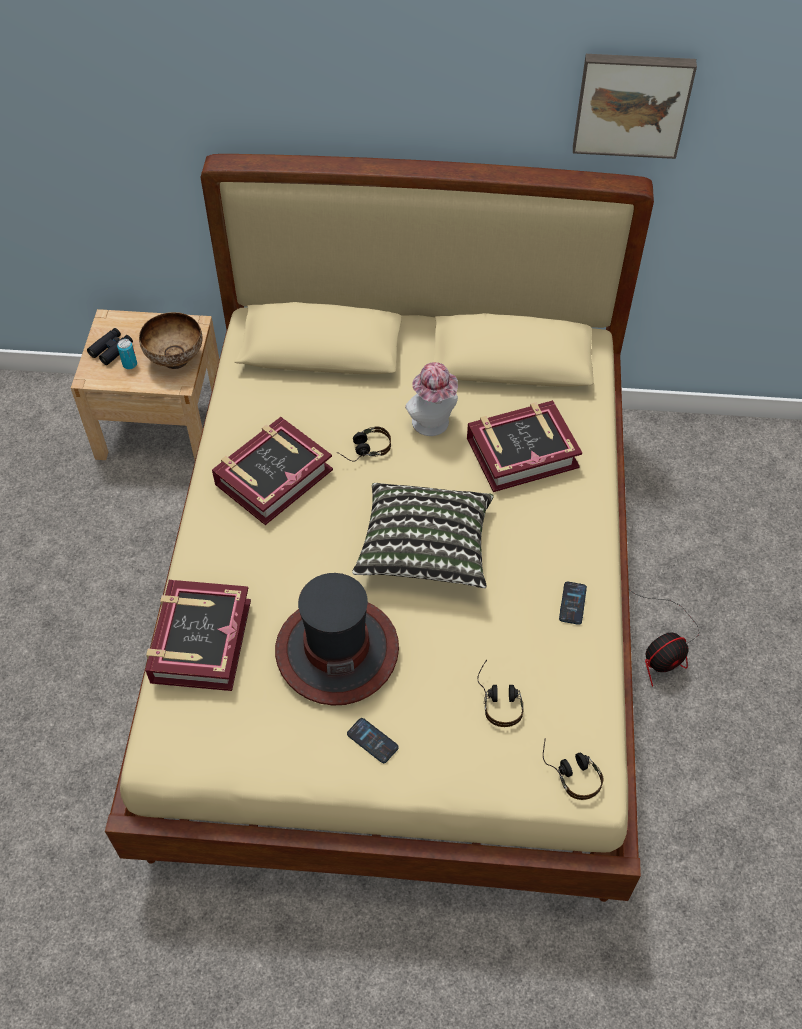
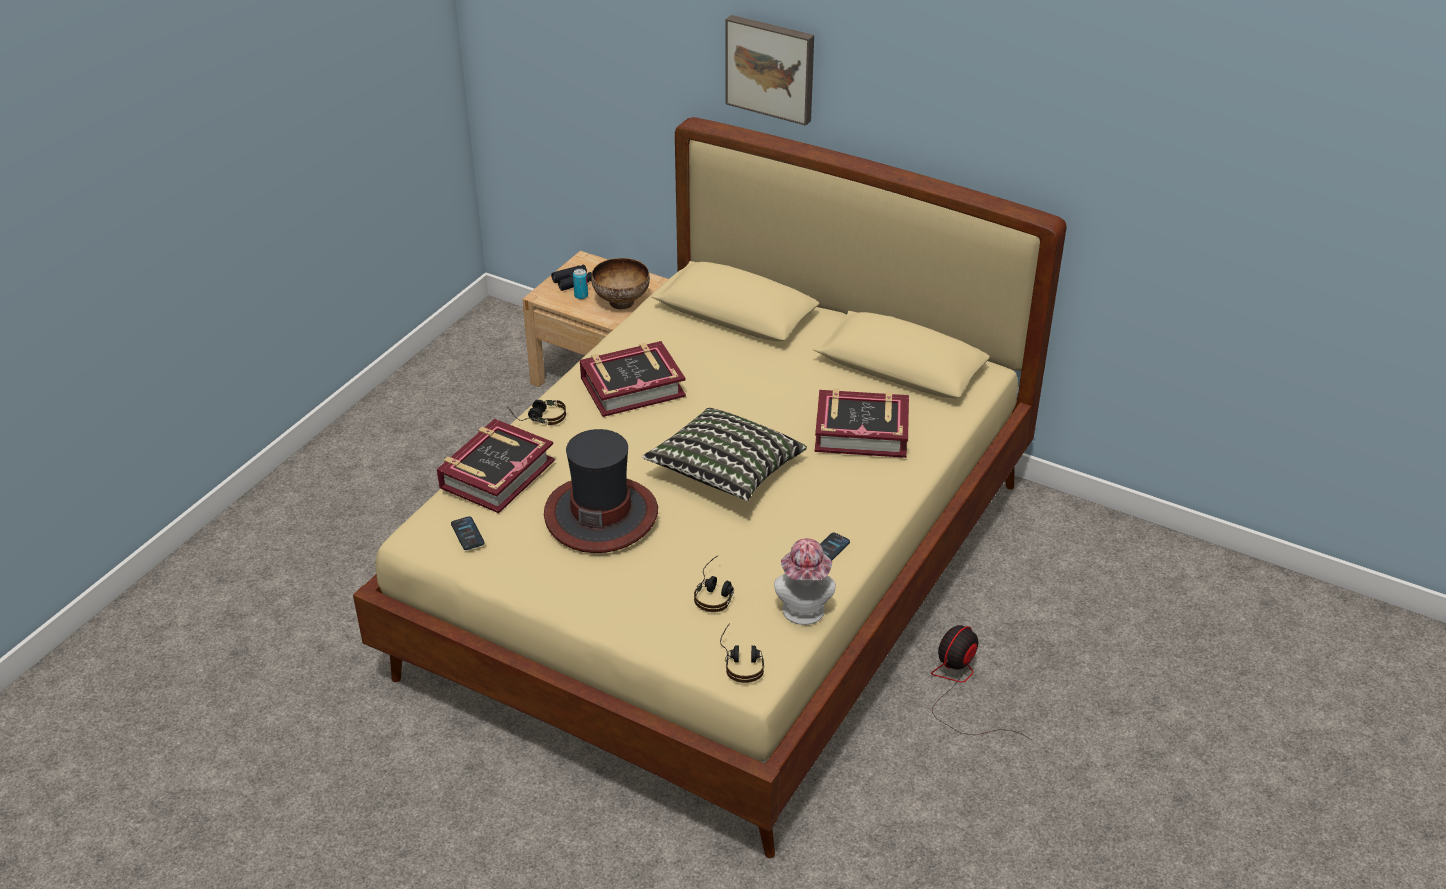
camera: 25 degrees right, 15 degrees down
headphones [336,426,391,462] -> headphones moved to [507,400,566,425]
phone [347,718,399,763] -> phone moved to [451,516,485,550]
hat [405,362,458,436] -> hat moved to [774,538,836,625]
picture [573,54,697,159] -> picture moved to [726,15,814,126]
fan [630,590,699,687] -> fan turned 135 degrees clockwise [931,625,1032,740]

